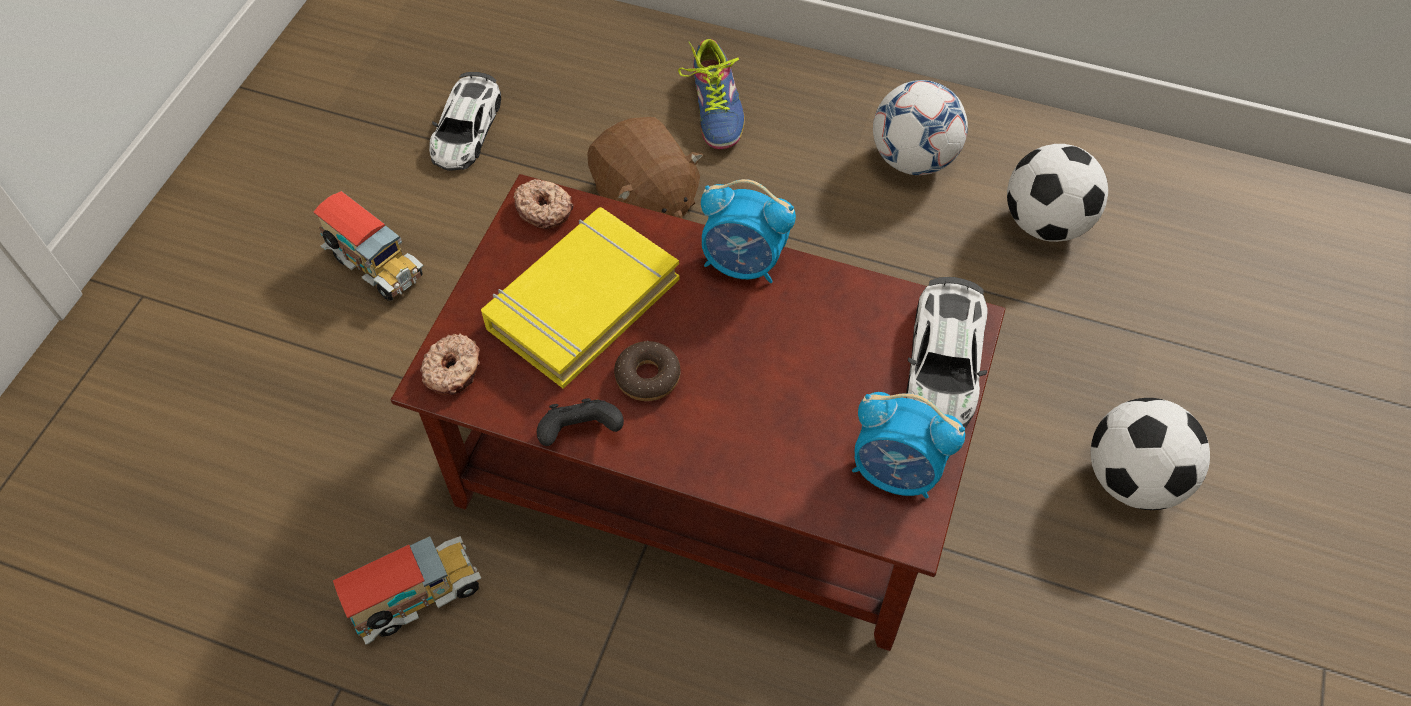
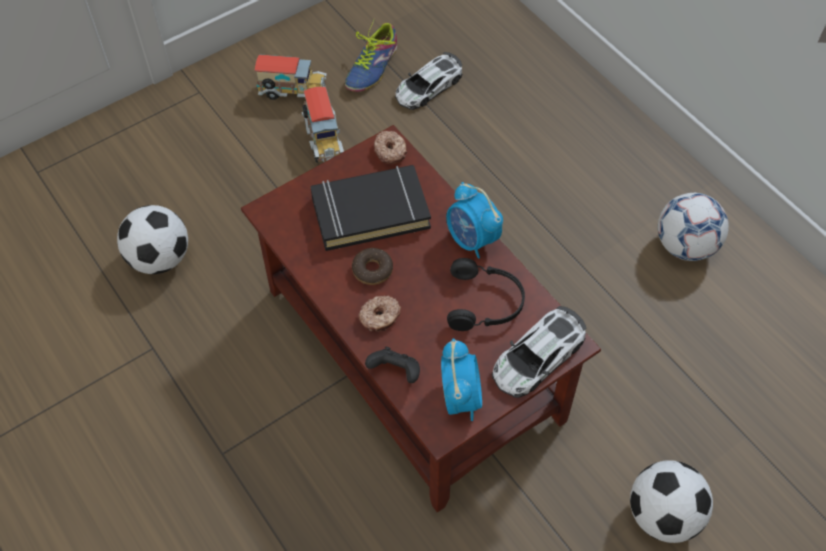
camera: 35 degrees right, 0 degrees up
toy truck [333,536,481,645] -> toy truck moved to [254,54,327,100]
donut [420,333,480,395] -> donut moved to [358,295,401,332]
yellow book [481,207,680,389] -> black book [311,165,431,251]
black game controller [537,398,624,446] -> black game controller moved to [365,347,420,383]
brown plush toy [587,117,703,218] -> none
shoe [678,39,745,149] -> shoe moved to [345,20,397,92]
alarm clock [852,392,965,498] -> alarm clock turned 150 degrees counterclockwise [441,338,482,421]
football [1007,144,1108,242] -> football moved to [117,205,188,274]
none -> black headphones [447,258,525,331]

